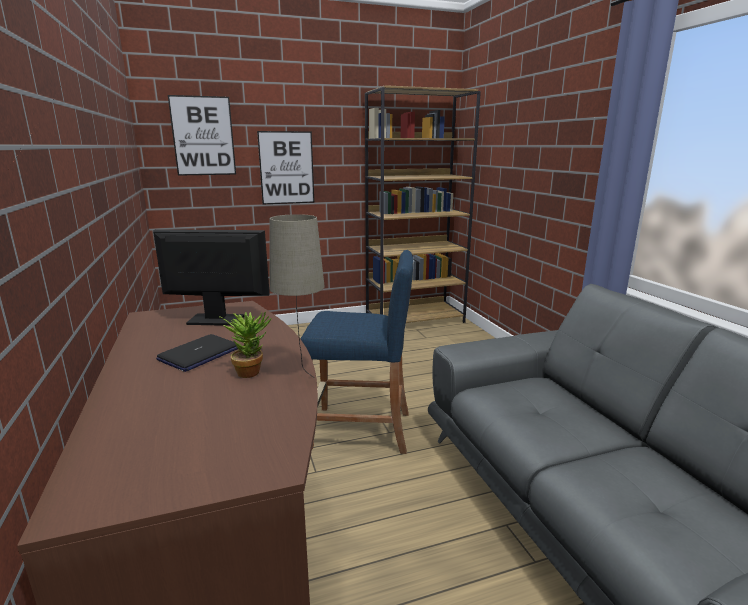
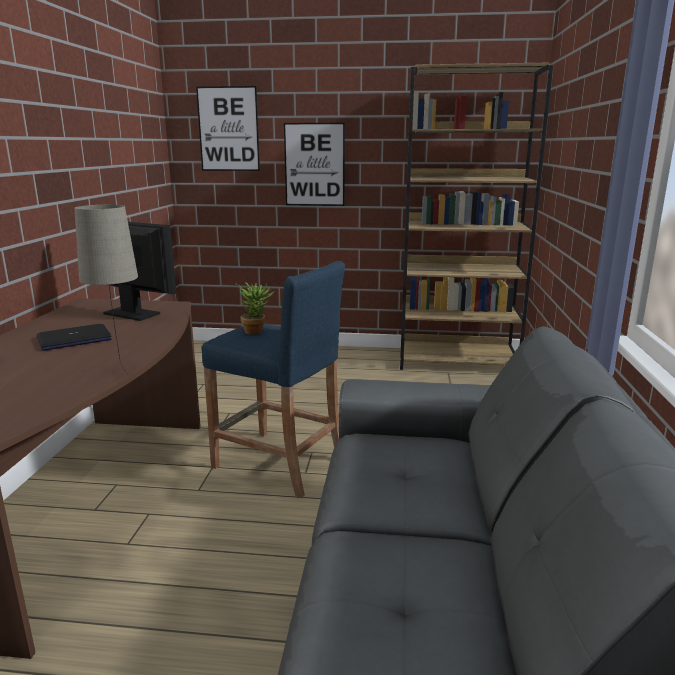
camera: 25 degrees right, 0 degrees up
potted plant [219,312,271,378] -> potted plant moved to [235,282,275,335]

